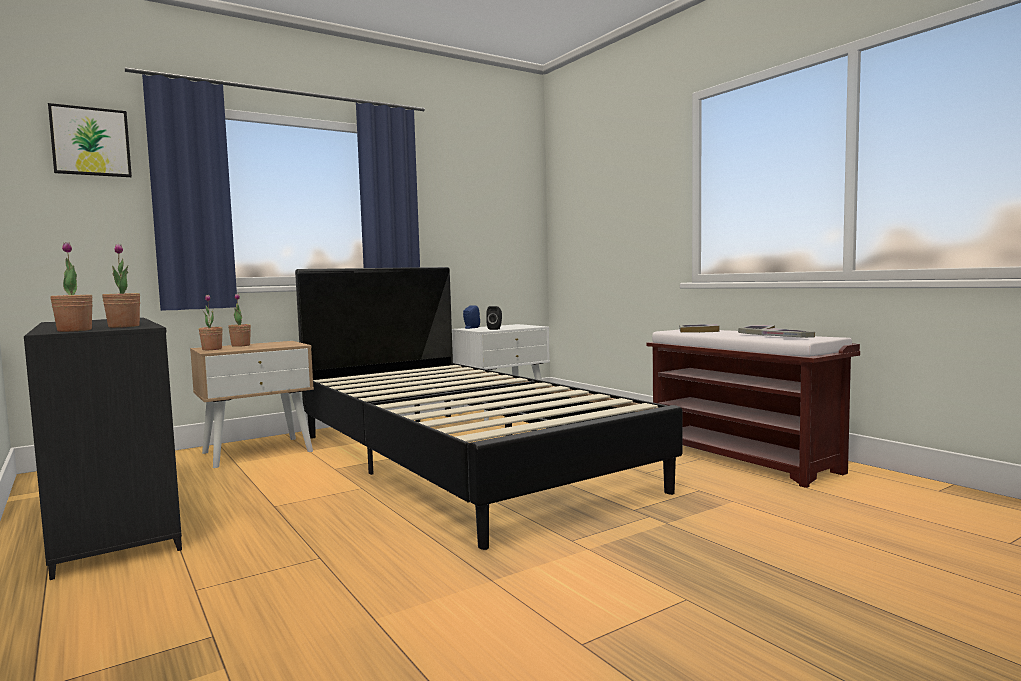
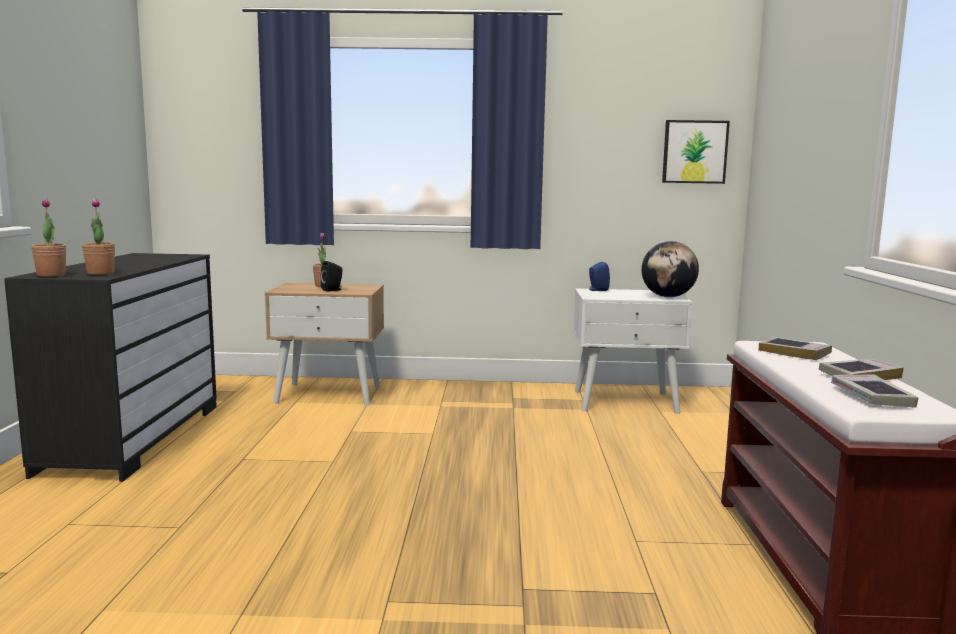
camera: 35 degrees right, 5 degrees up
picture [48,103,132,177] -> picture moved to [662,120,730,184]
potted plant [199,295,223,350] -> none
black bed [295,267,682,550] -> none
black speaker [486,306,502,330] -> black speaker moved to [321,261,343,292]
none -> globe [641,241,699,297]

